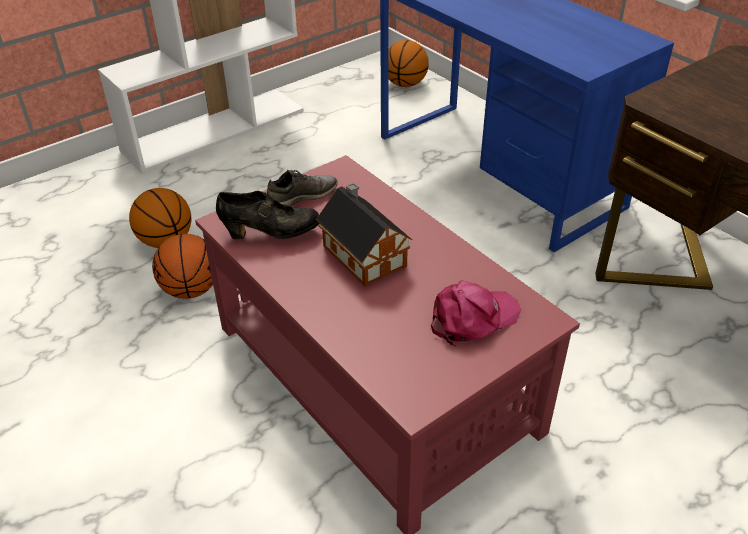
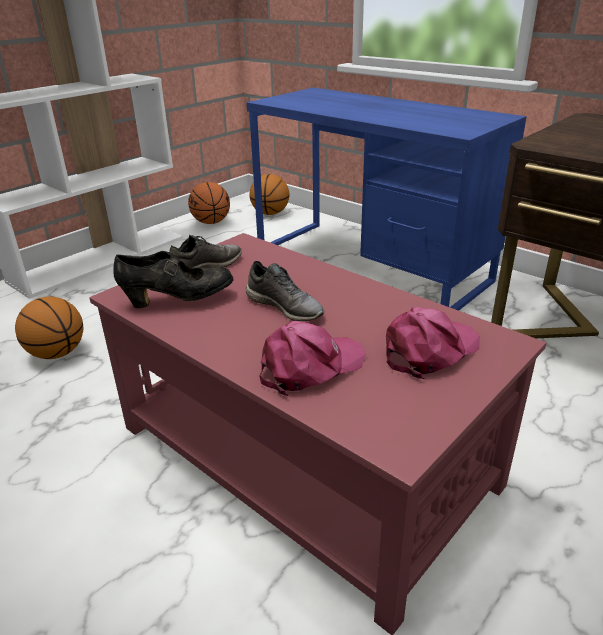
camera: 10 degrees left, 10 degrees down
basketball [152,234,213,299] -> basketball moved to [188,182,230,224]
toy house [316,183,412,287] -> grey shoe [246,261,324,321]
none -> pink cap [259,321,366,396]

